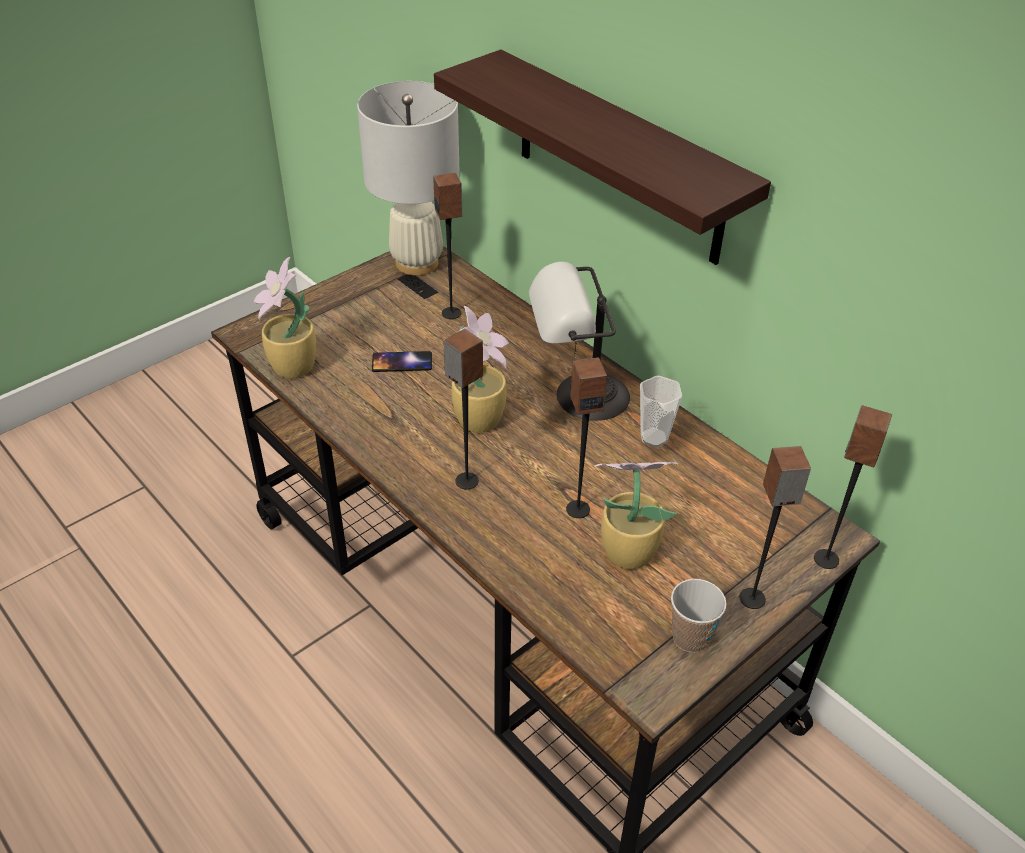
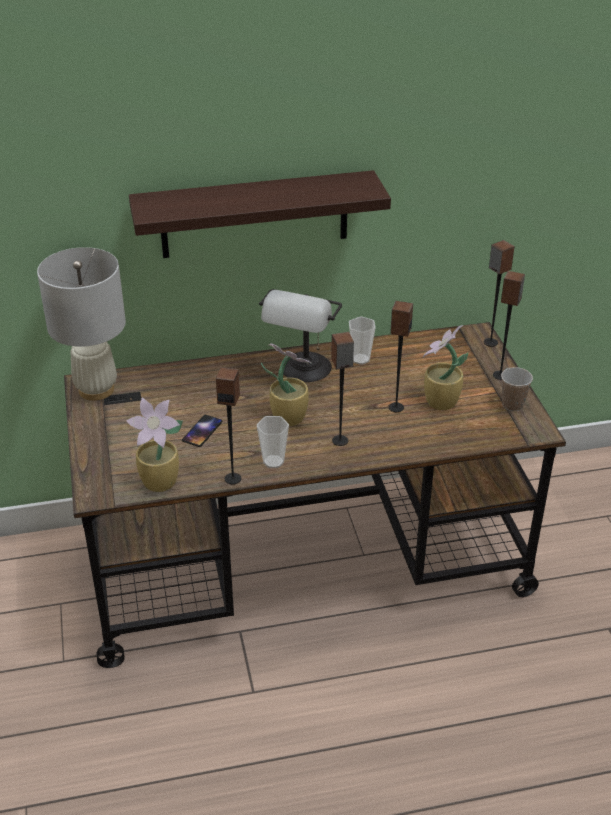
camera: 60 degrees left, 5 degrees down
speaker [433,173,462,319] -> speaker moved to [216,367,241,484]
none -> cup [257,416,289,468]

